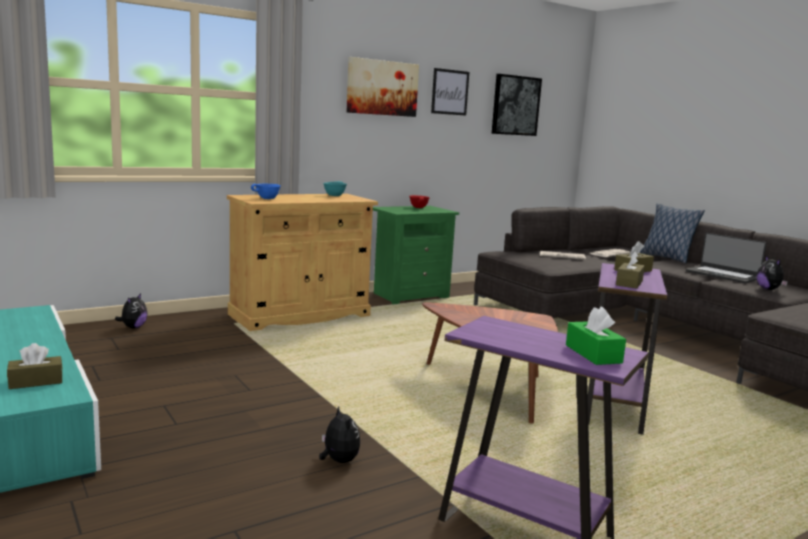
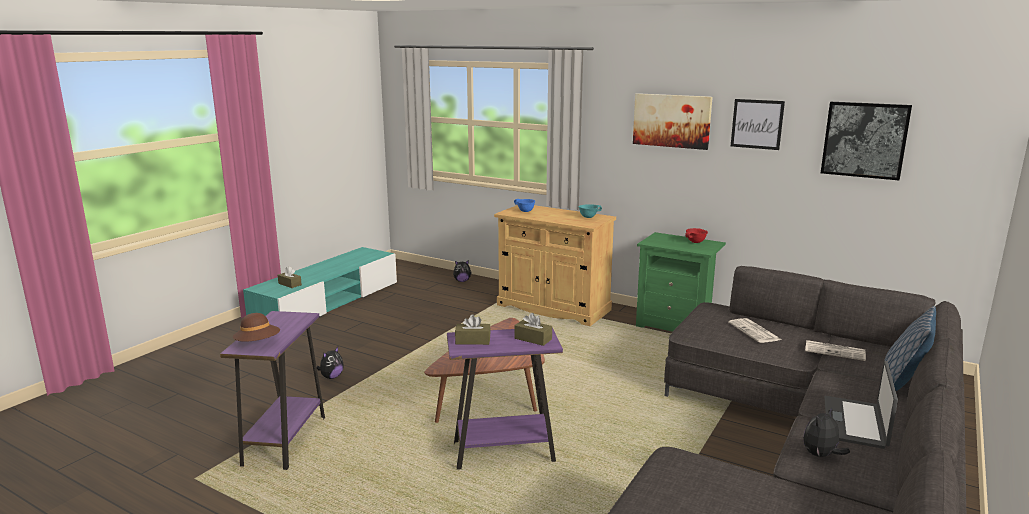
camera: 65 degrees right, 5 degrees up
green tissue box [566,307,626,365] -> brown hat [233,313,280,342]

